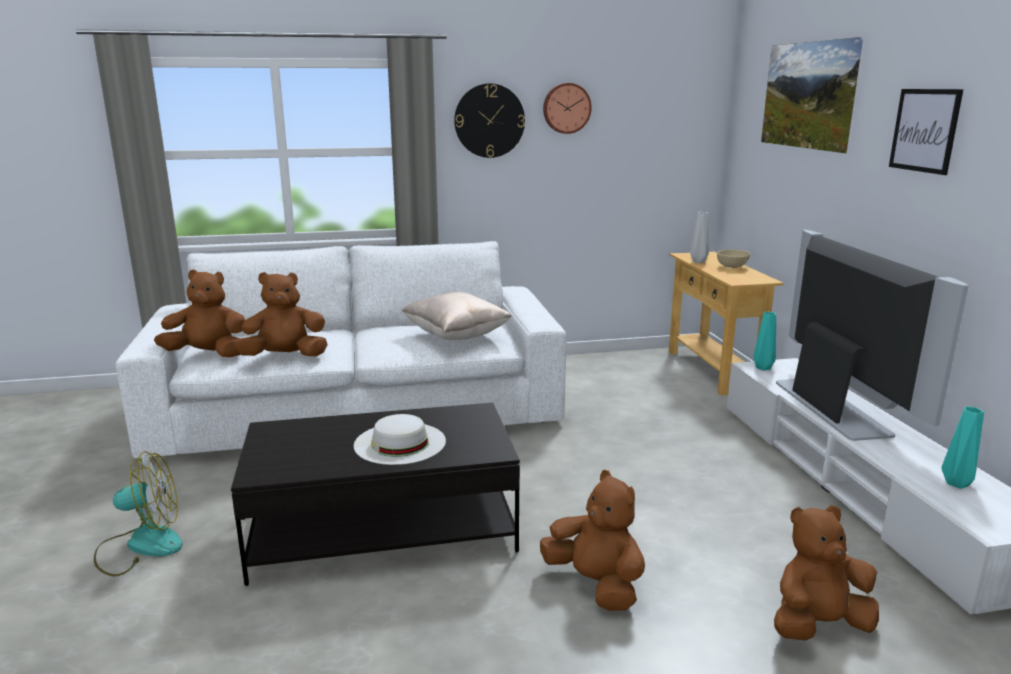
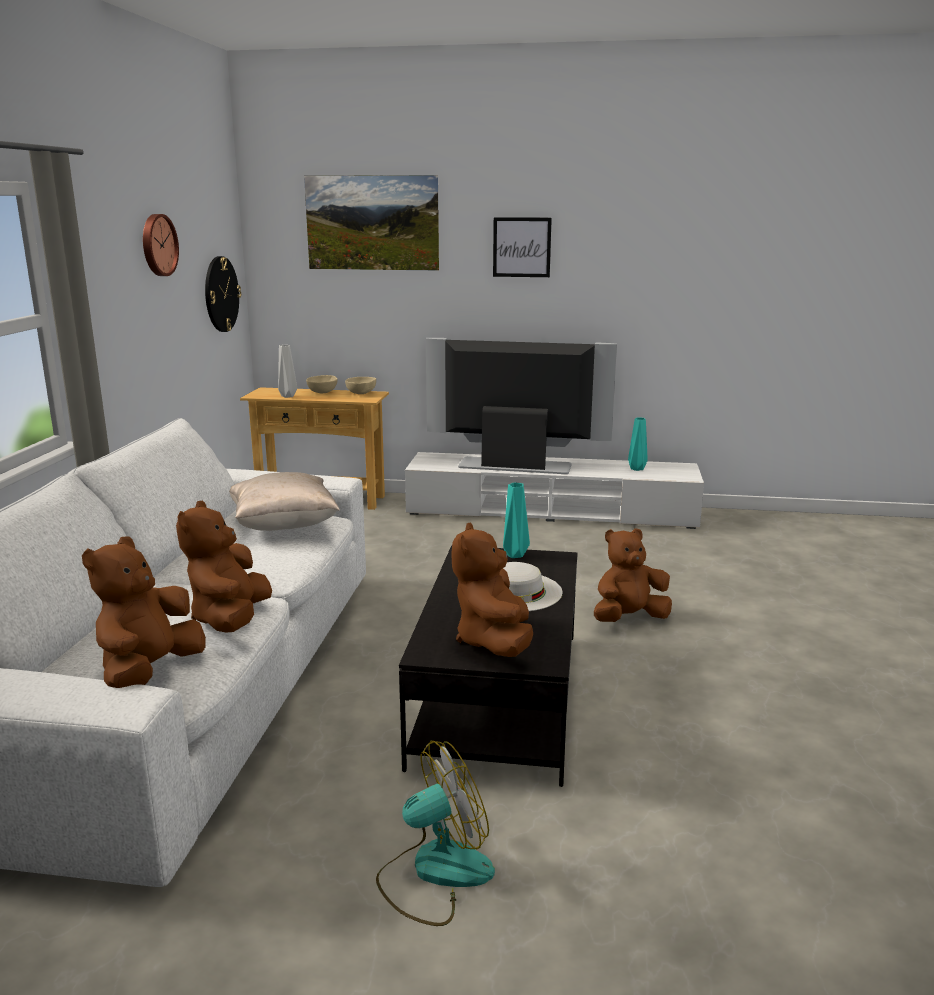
camera: 70 degrees left, 0 degrees up
fan [94,451,183,576] -> fan turned 60 degrees clockwise [376,741,495,926]
wall clock [454,83,525,158] -> wall clock moved to [205,256,241,332]
turquoise vase [753,312,776,370] -> turquoise vase moved to [503,482,530,558]
brown plush toy [774,505,879,641] -> brown plush toy moved to [451,522,533,657]
none -> beige bowl [345,377,376,394]

